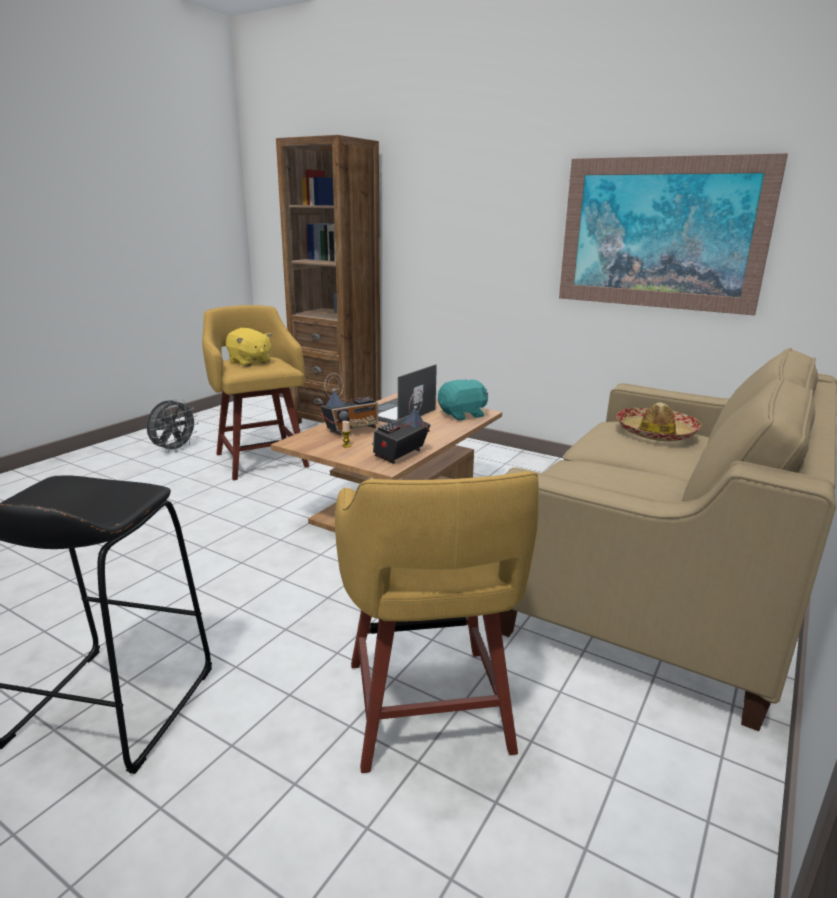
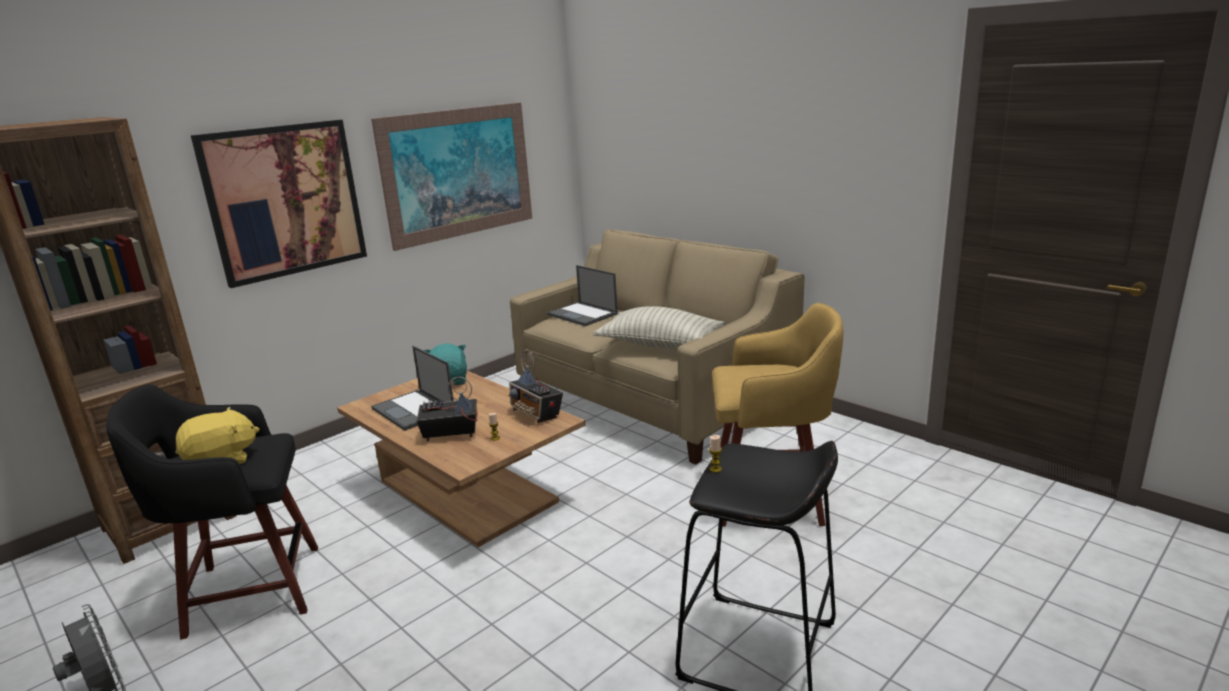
camera: 75 degrees left, 0 degrees up
yellow stool [202,305,309,480] -> black stool [106,384,318,640]
radio [321,373,378,435] -> radio turned 75 degrees counterclockwise [416,377,478,441]
hat [616,403,702,442] -> laptop [547,265,618,326]
none -> picture [191,120,367,288]
none -> pillow [593,306,724,349]
none -> candle [709,435,722,473]

